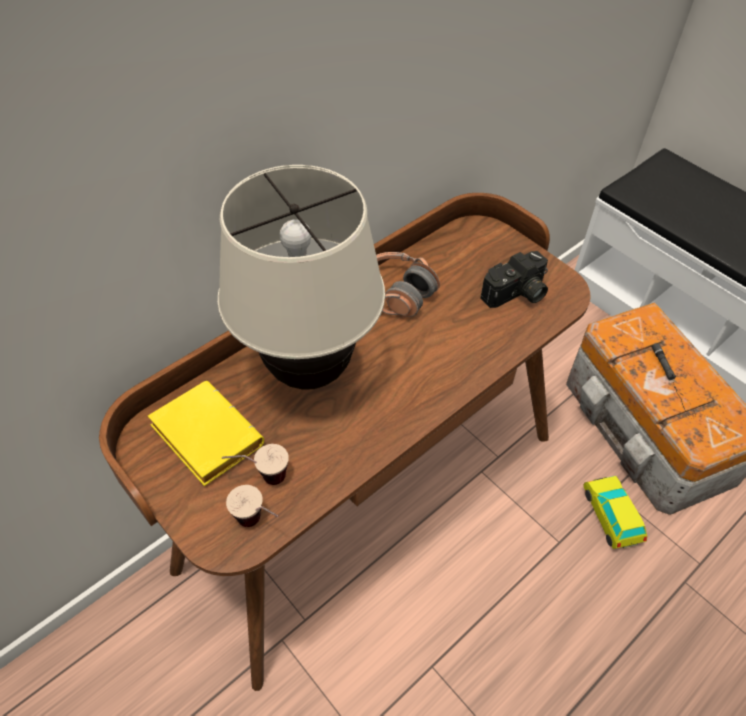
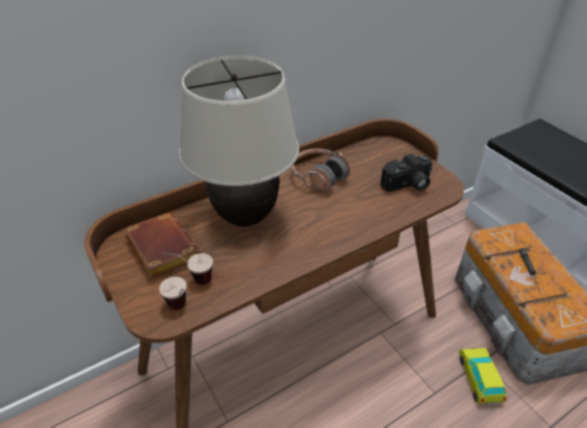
camera: 10 degrees right, 10 degrees down
yellow book [148,381,264,486] -> brown book [124,212,201,279]

